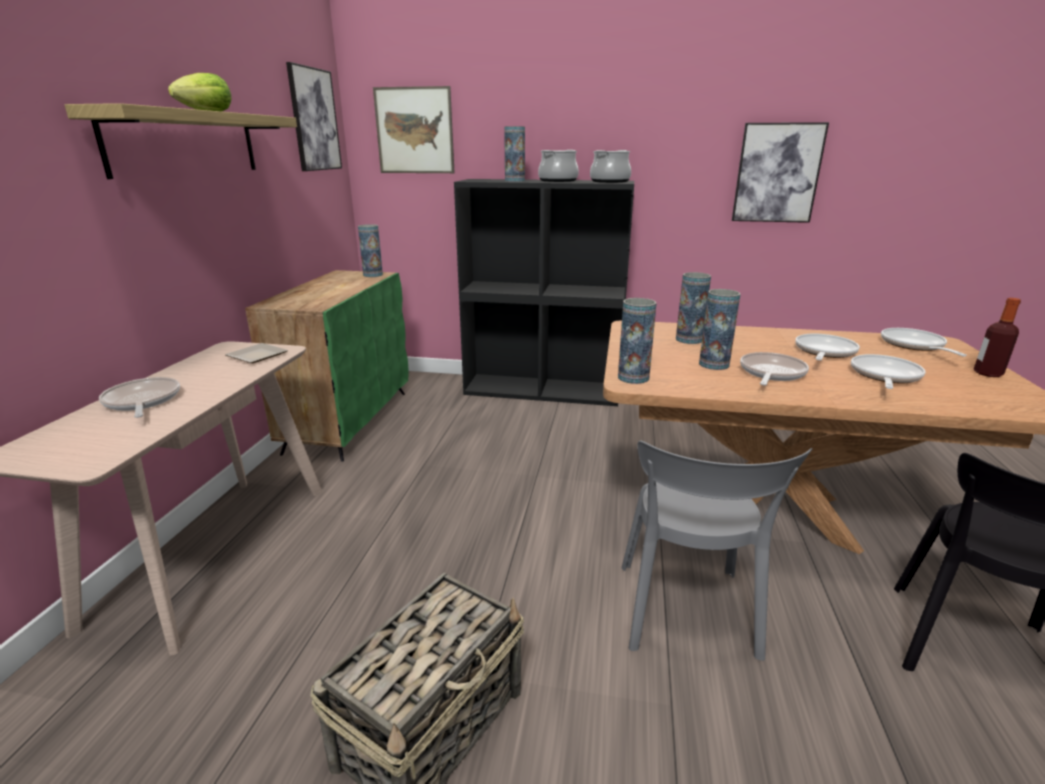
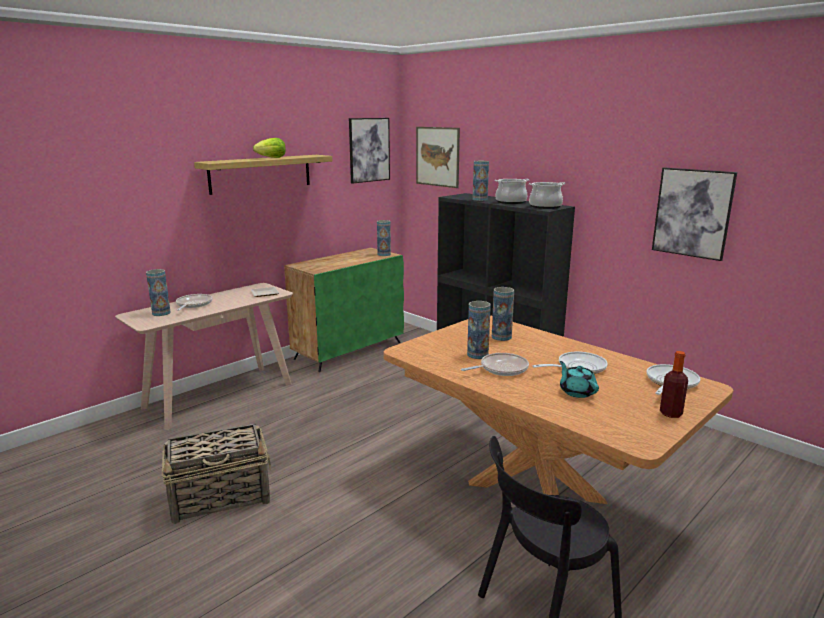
camera: 35 degrees right, 5 degrees down
vase [618,298,657,384] -> vase moved to [146,269,171,316]
grey chair [622,441,812,661] -> none
frying pan [851,354,926,389] -> turquoise teapot [560,361,599,398]

